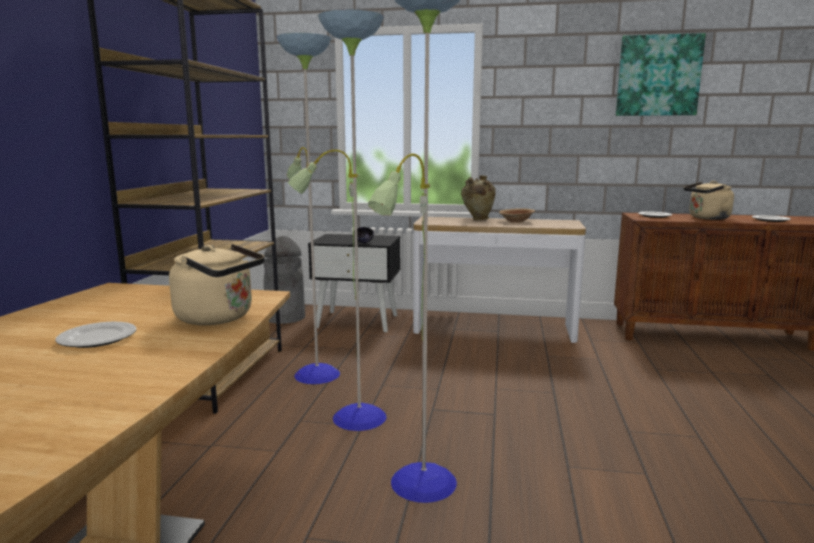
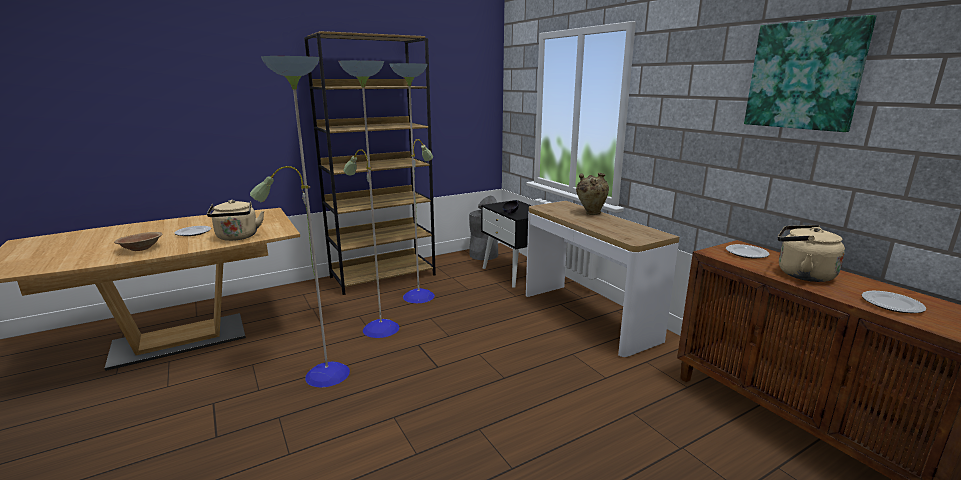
camera: 50 degrees right, 5 degrees up
brown bowl [499,208,535,223] -> brown bowl moved to [114,232,163,251]

